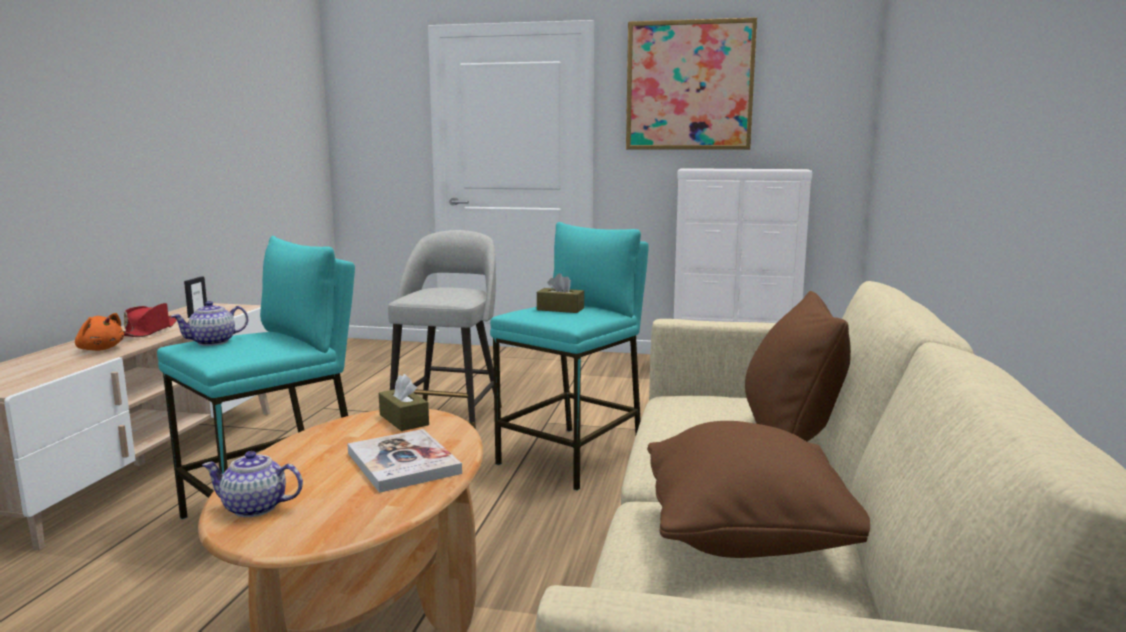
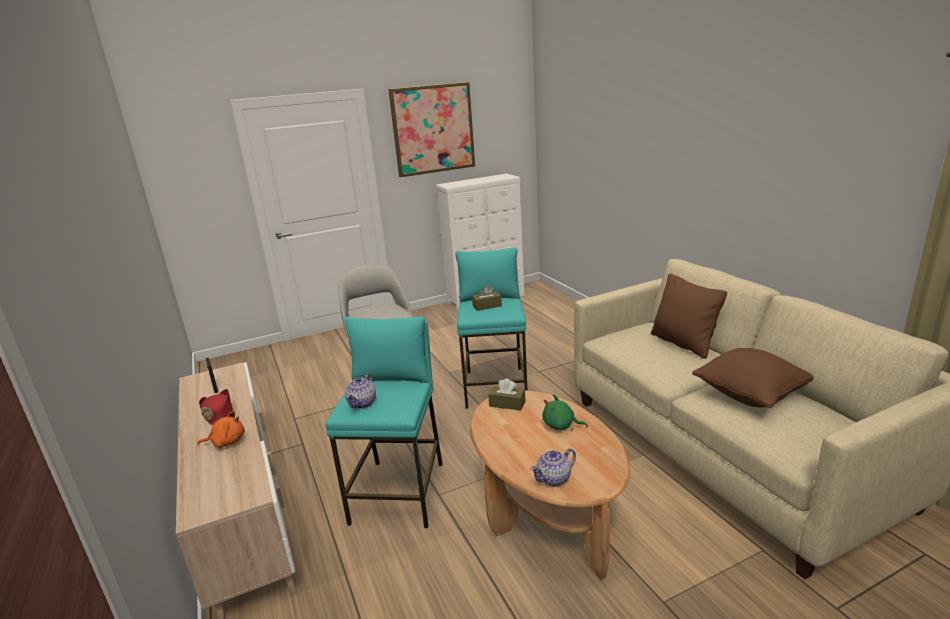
camera: 35 degrees left, 10 degrees up
book [348,429,462,493] -> green plush toy [542,394,588,430]

